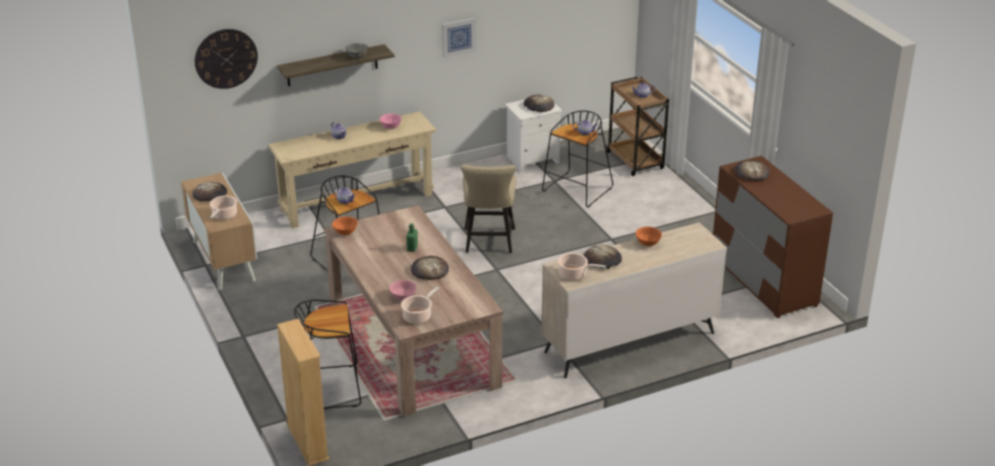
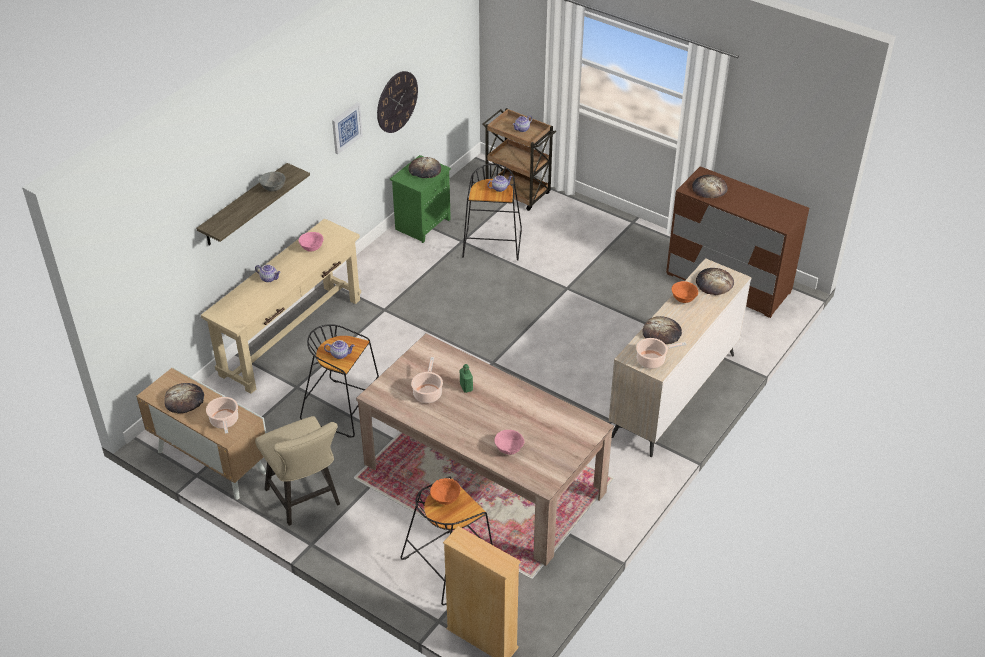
camera: 30 degrees left, 10 degrees up
wall clock [195,29,258,89] -> wall clock moved to [377,71,418,133]
orange bowl [332,216,358,235] -> orange bowl moved to [430,478,461,505]
cooking pot [401,287,439,324] -> cooking pot moved to [411,357,443,403]
bread [411,256,449,280] -> bread moved to [696,268,734,295]
beige chair [461,164,516,253] -> beige chair moved to [255,416,340,526]
white nightstand [505,99,562,172] -> green nightstand [390,155,451,243]

